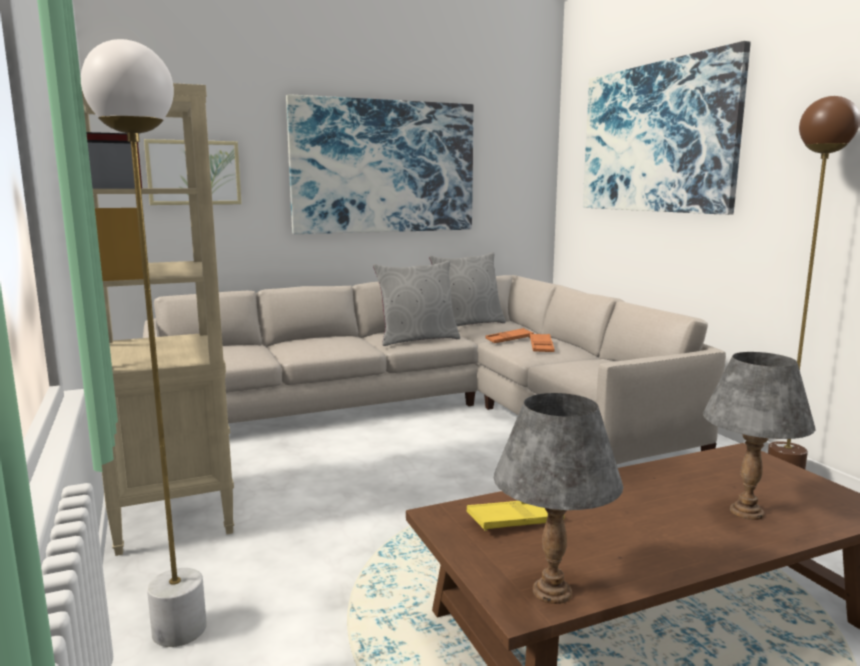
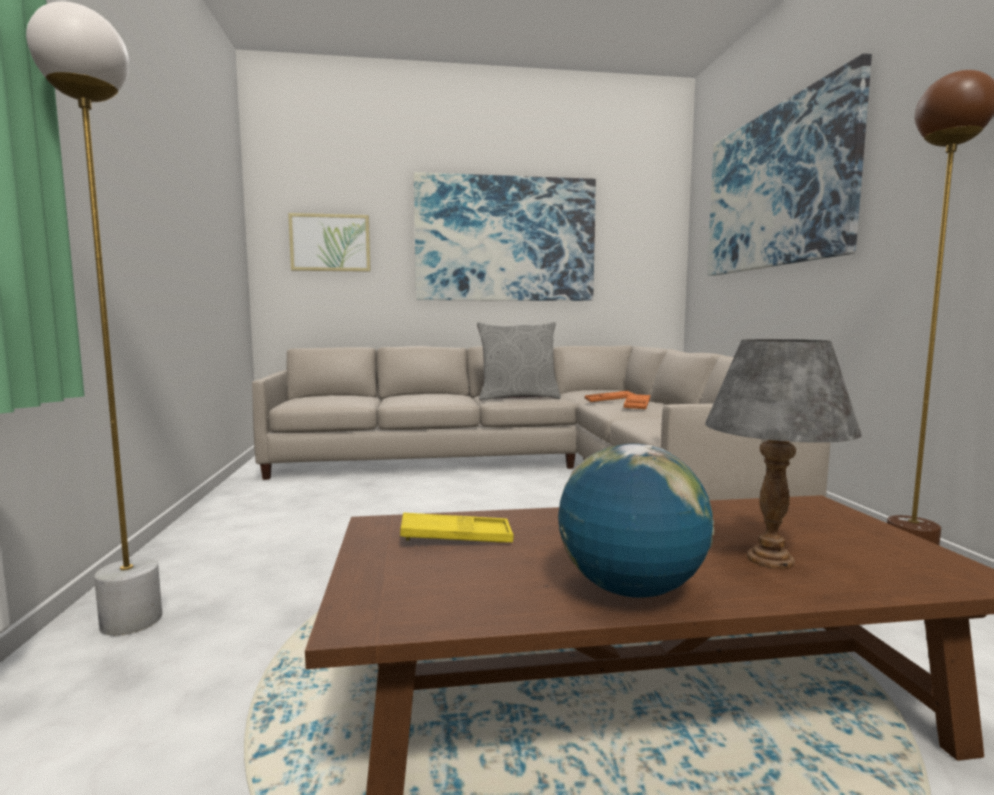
camera: 15 degrees right, 5 degrees down
beige bookcase [82,83,234,556] -> none
grey pillow [429,252,506,326] -> none
grey table lamp [494,393,623,604] -> none
none -> globe [558,444,714,598]

